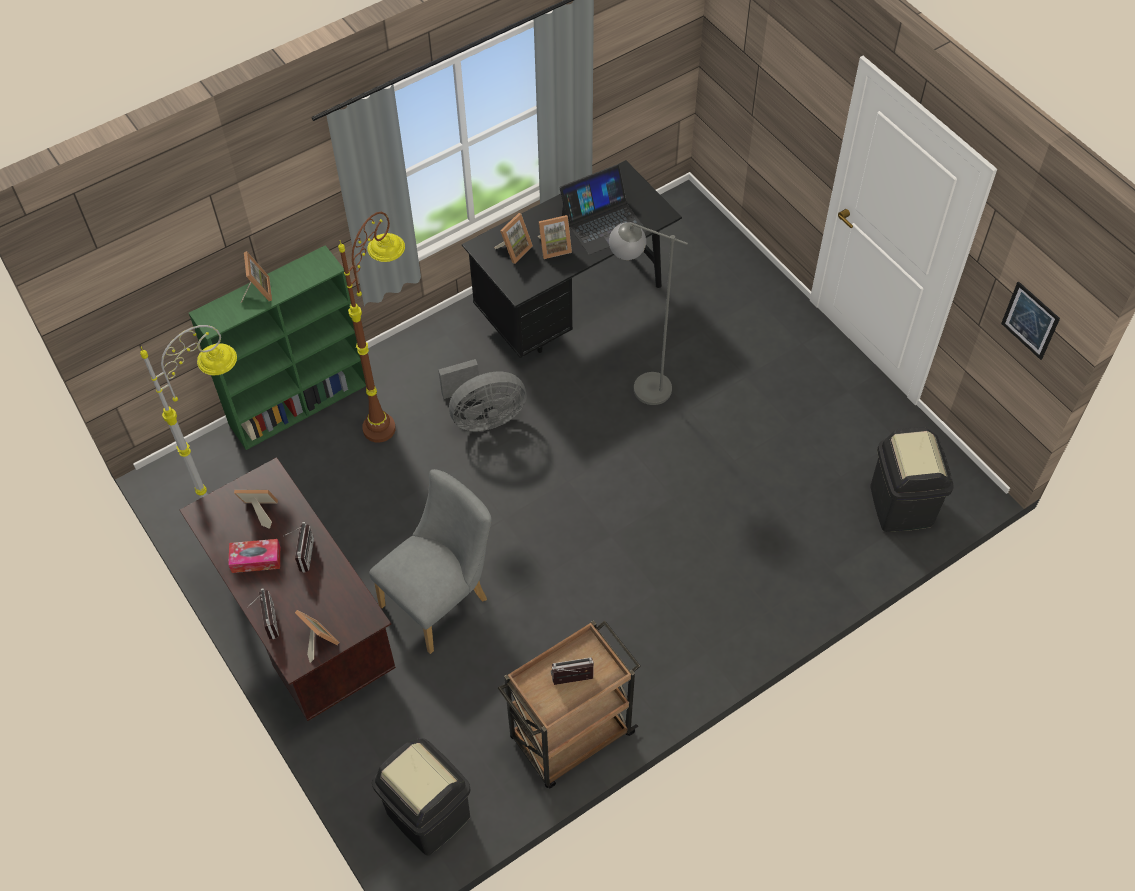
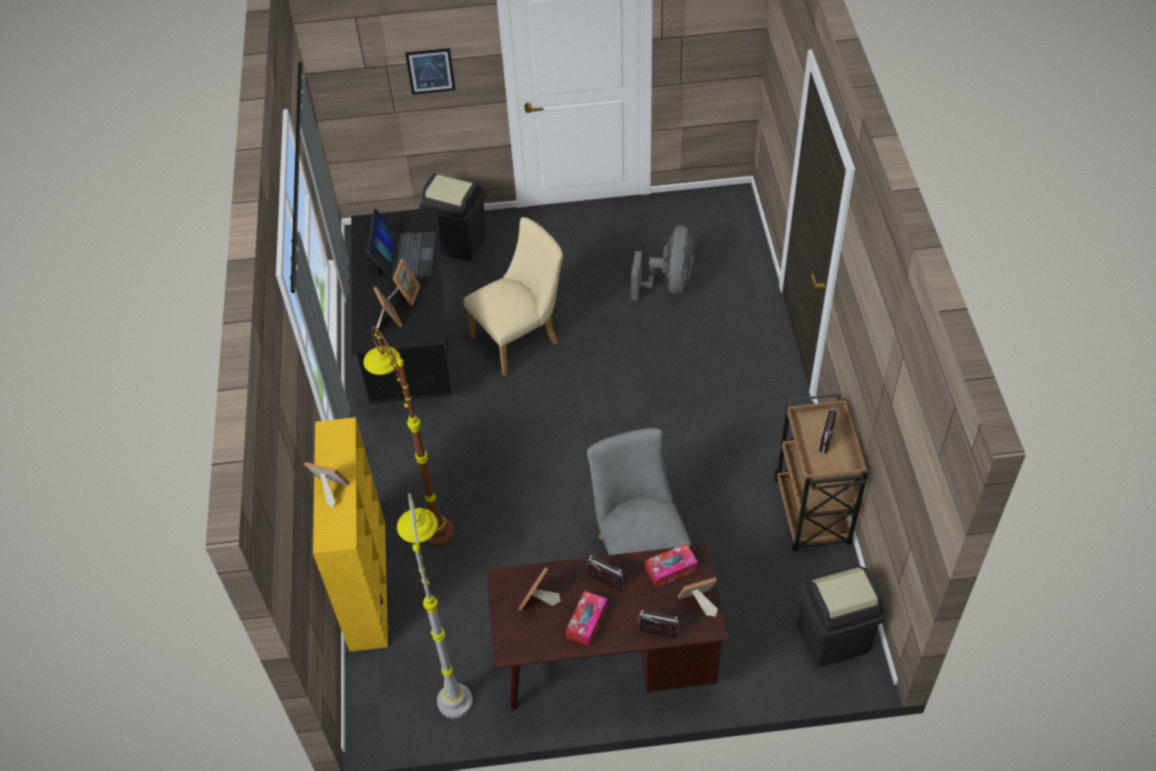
camera: 60 degrees left, 5 degrees down
green bookcase [189,245,366,450] -> yellow bookcase [313,417,388,652]
grey fan [438,359,527,431] -> grey fan moved to [631,226,694,300]
grey floor lamp [609,222,688,405] -> beige chair [463,217,563,376]
black trash can [870,427,954,532] -> black trash can moved to [419,173,487,261]
picture [1001,281,1060,360] -> picture moved to [405,48,456,95]
none -> tissue box [645,543,698,588]

